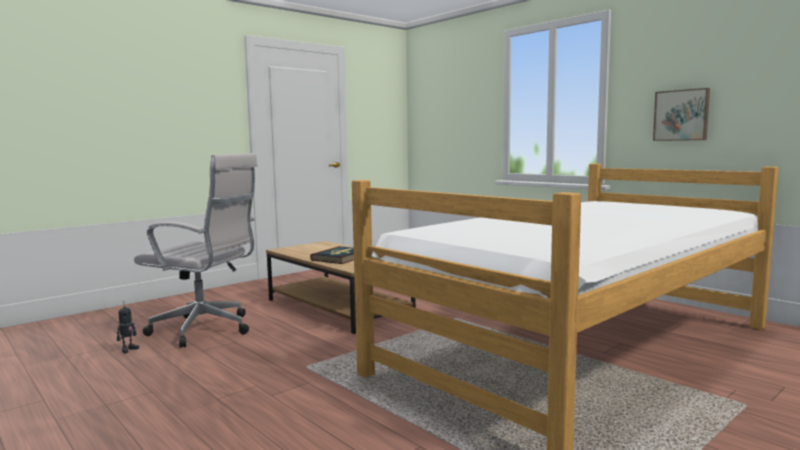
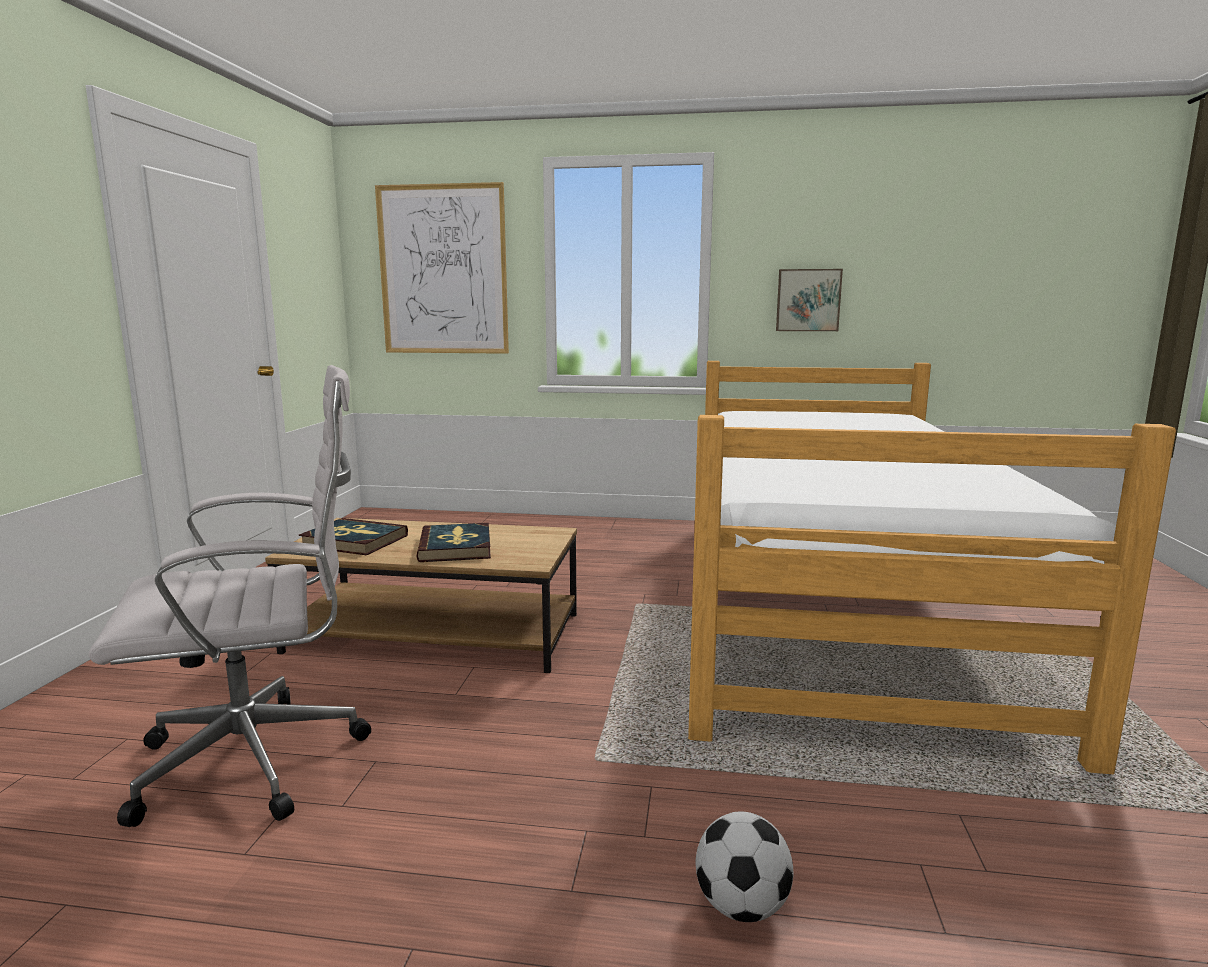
camera: 40 degrees left, 5 degrees up
toy robot [117,301,139,353] -> none
none -> book [299,518,408,556]
none -> picture [375,182,509,354]
none -> football [696,812,793,922]

